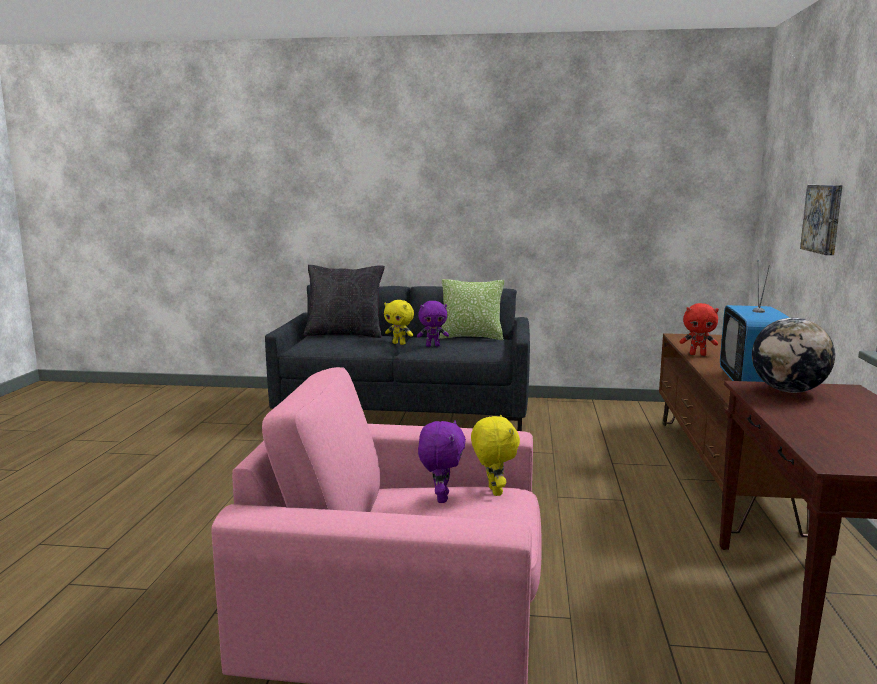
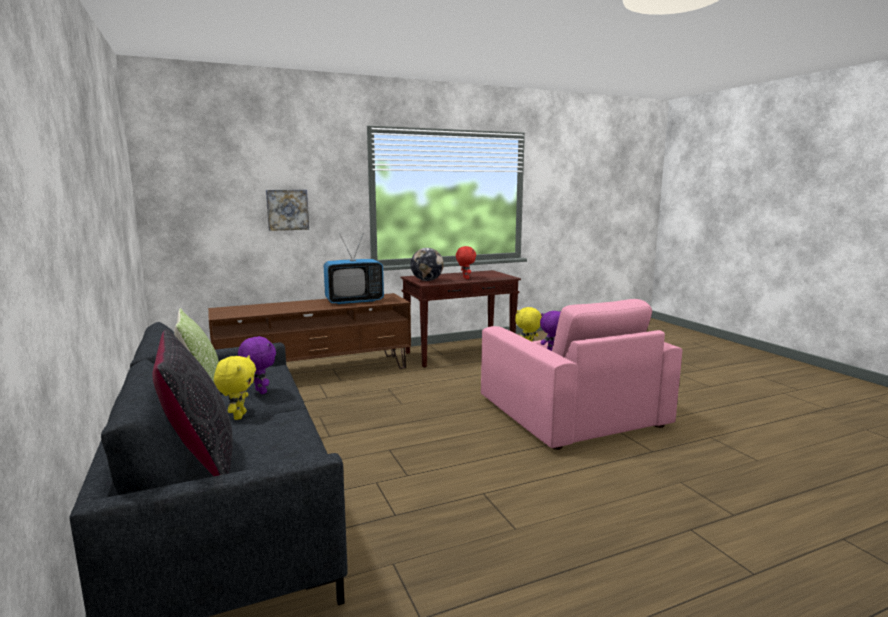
camera: 120 degrees left, 0 degrees up
red plush toy [680,303,719,356] -> red plush toy moved to [456,246,476,279]

